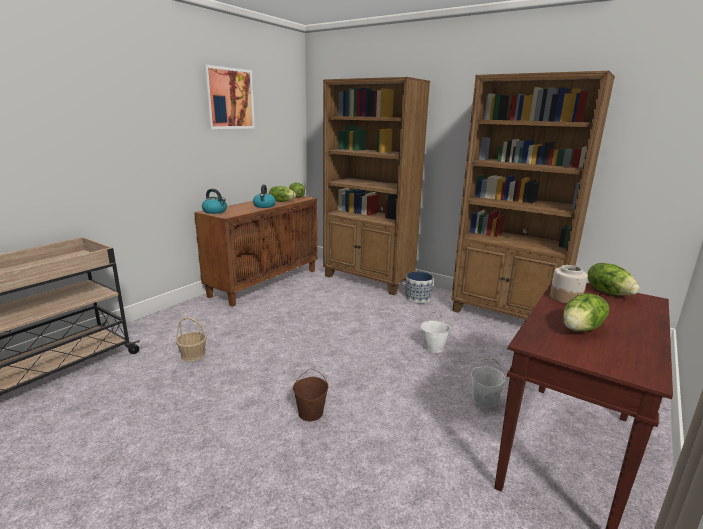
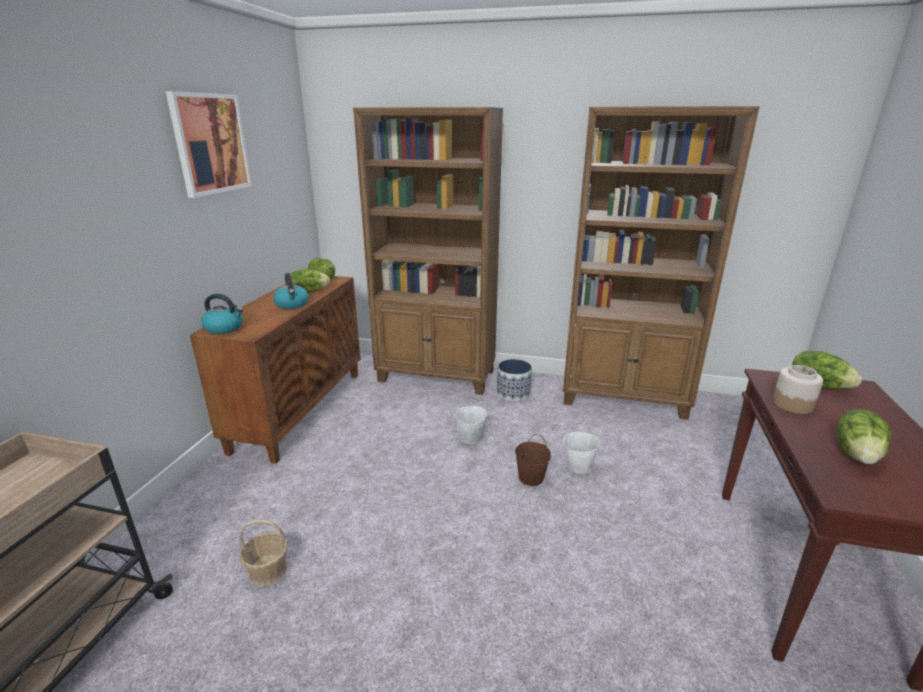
camera: 20 degrees left, 5 degrees up
brown bucket [293,369,328,422] -> brown bucket moved to [515,434,551,486]
white bucket [471,358,506,408] -> white bucket moved to [455,397,487,444]

